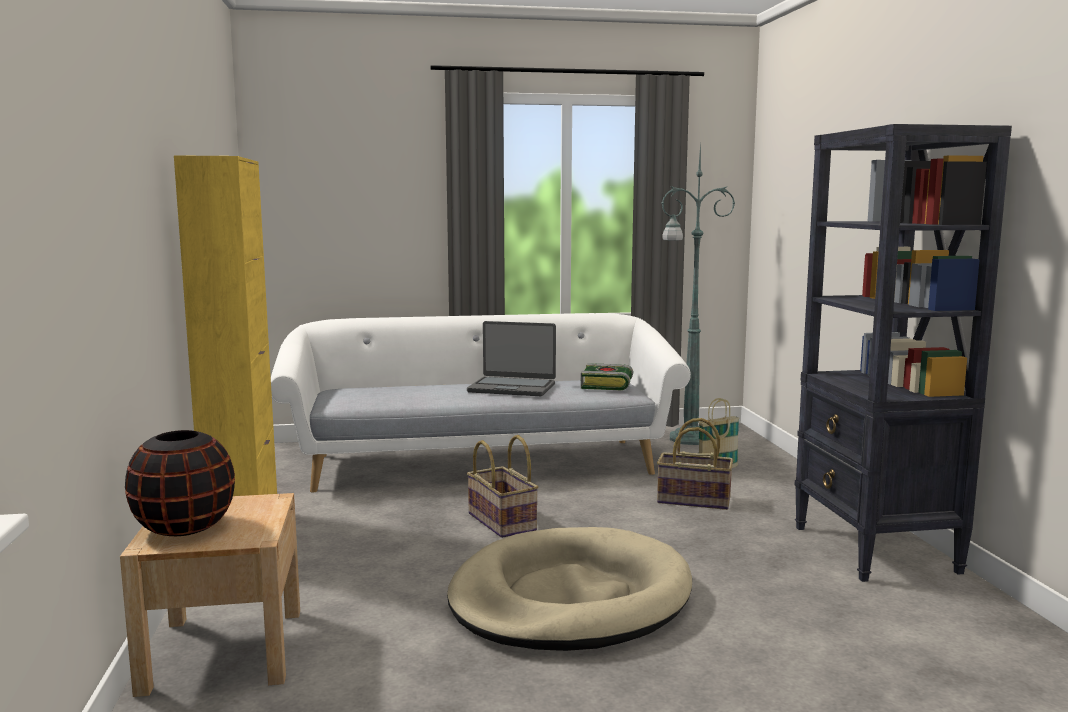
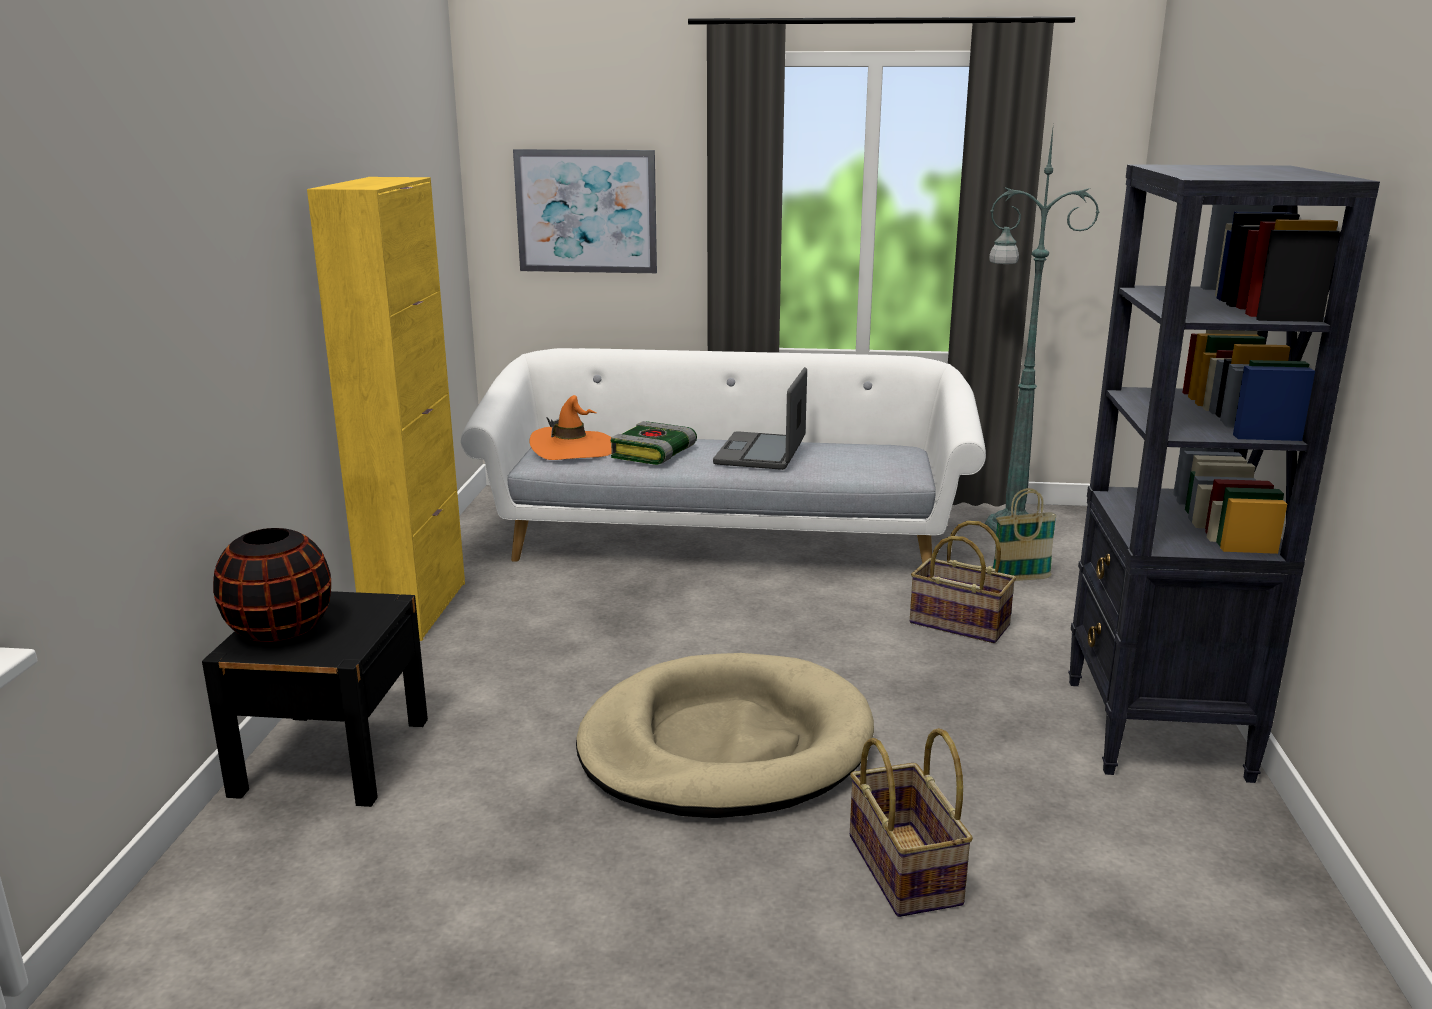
camera: 15 degrees right, 10 degrees up
beige nightstand [120,493,300,697] -> black nightstand [202,591,428,807]
laptop [467,321,556,396] -> laptop turned 75 degrees clockwise [713,367,807,470]
basket [467,435,538,538] -> basket moved to [850,728,973,917]
book [580,363,633,390] -> book moved to [611,421,697,465]
none -> picture [513,149,657,273]
none -> orange hat [529,395,612,460]

